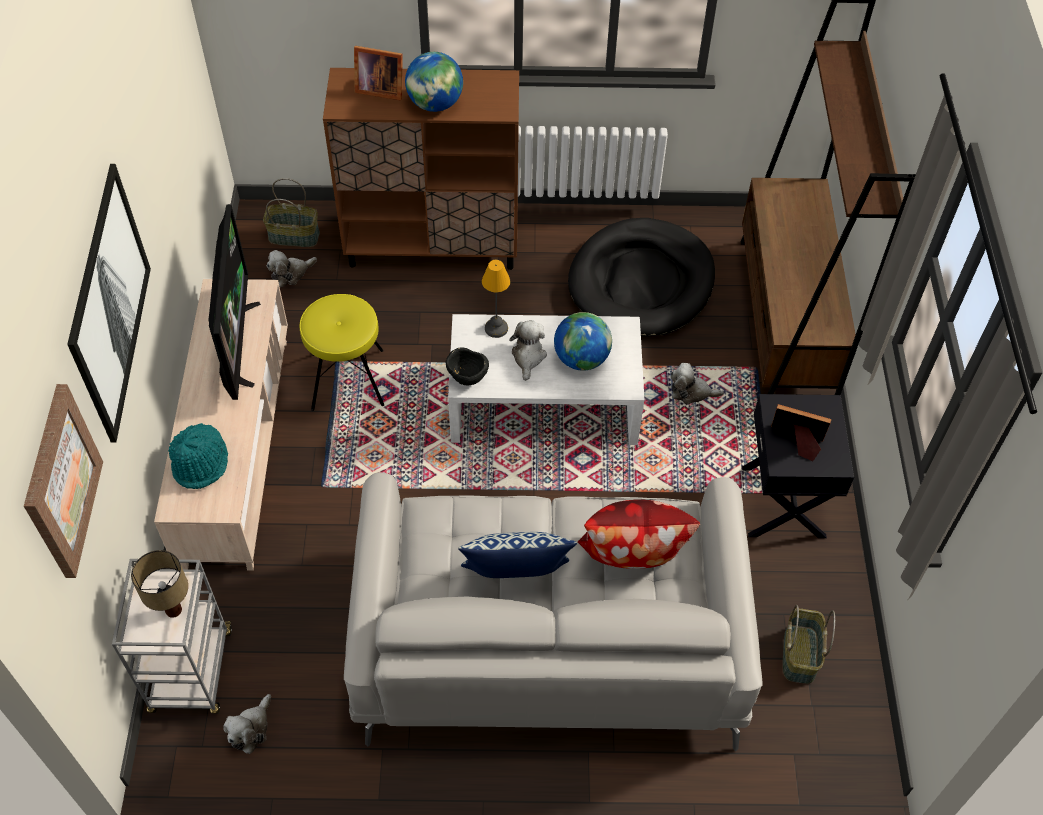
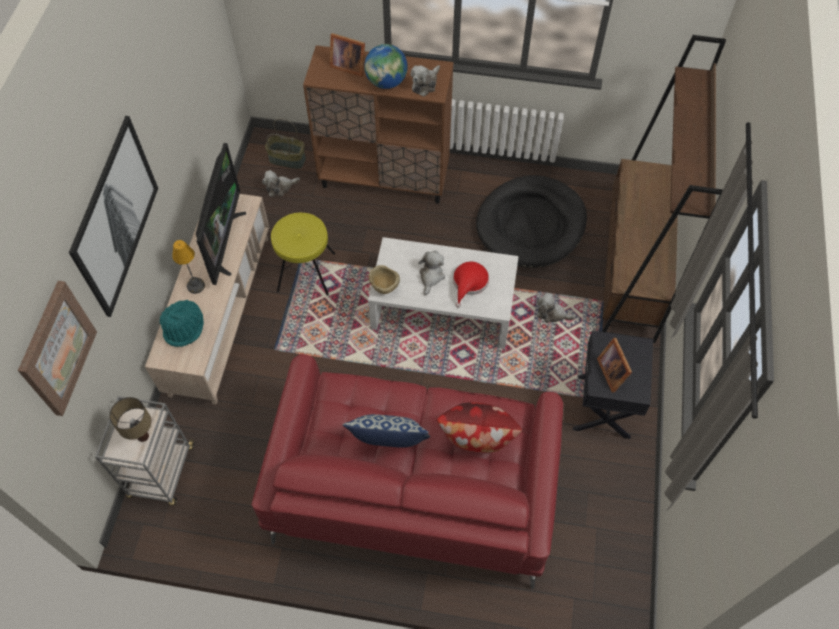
camera: 10 degrees right, 5 degrees up
plush toy [223,694,271,754] -> plush toy moved to [410,65,440,96]
grey sofa [344,473,763,751] -> red sofa [252,354,563,589]
black bowl [445,347,489,385] -> beige bowl [369,265,400,294]
table lamp [482,260,511,338] -> table lamp moved to [172,240,205,294]
globe [554,312,612,371] -> red hat [453,262,489,308]
picture frame [771,404,831,461] -> picture frame turned 135 degrees counterclockwise [597,338,632,393]
basket [783,605,835,684] -> none

